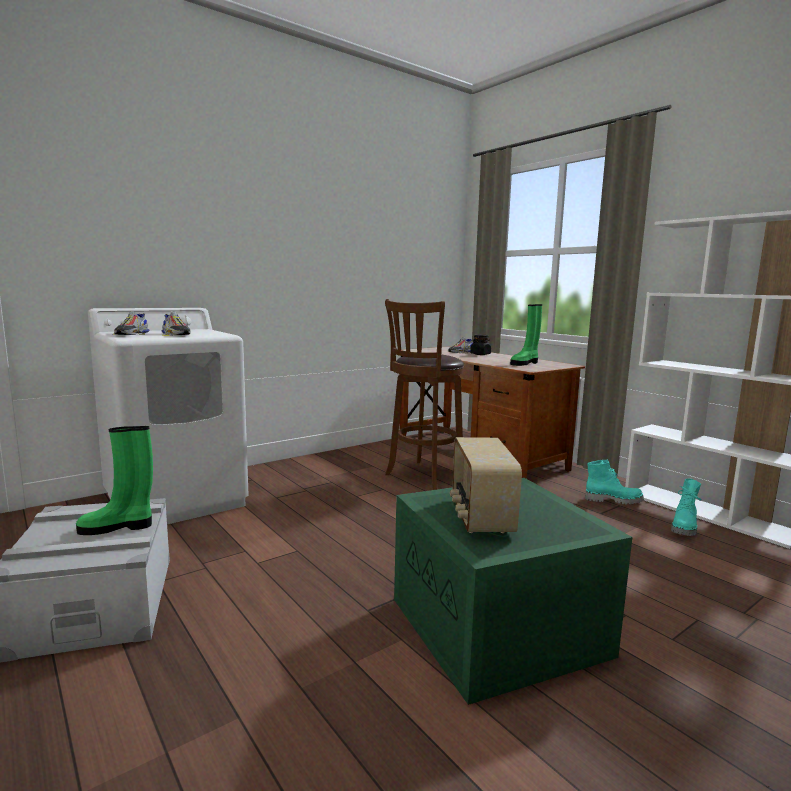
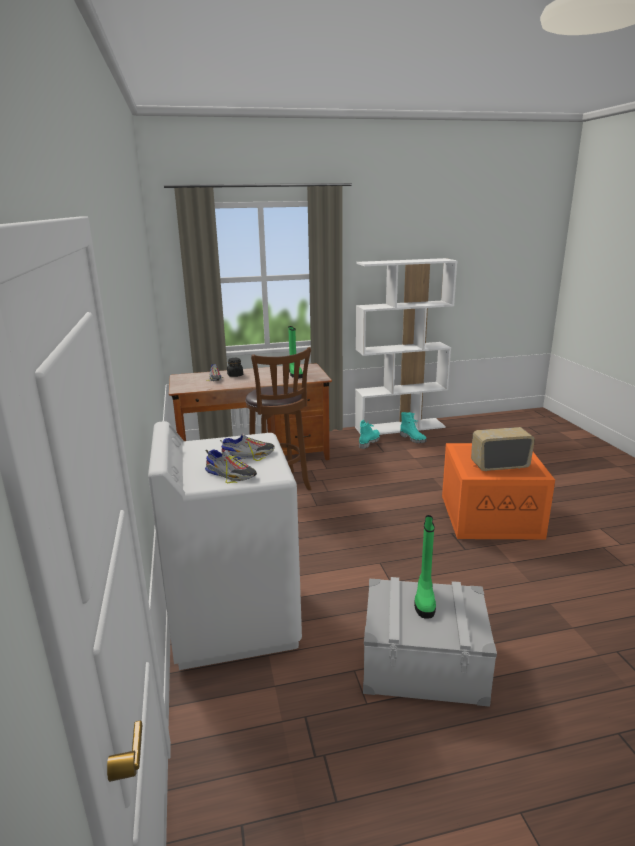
camera: 65 degrees left, 10 degrees up
green storage box [394,478,632,705] -> orange storage box [442,443,555,539]
radio [450,437,522,533] -> radio turned 150 degrees clockwise [471,427,535,471]

